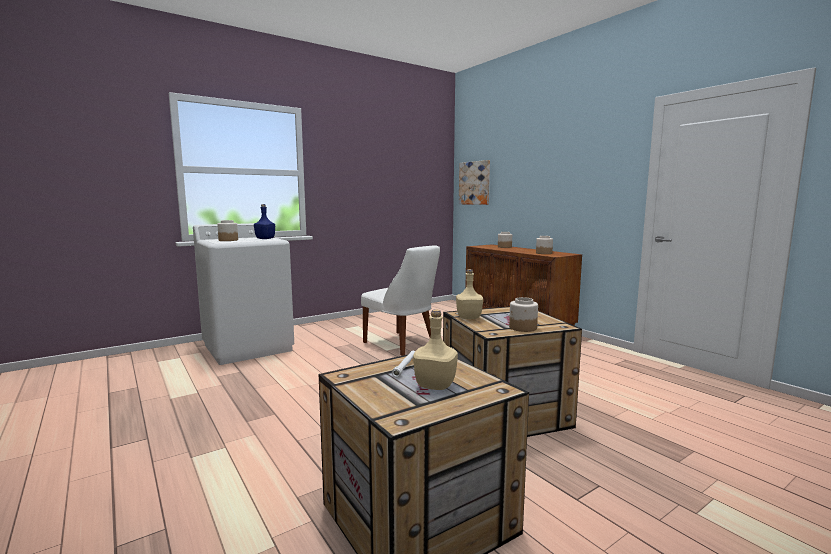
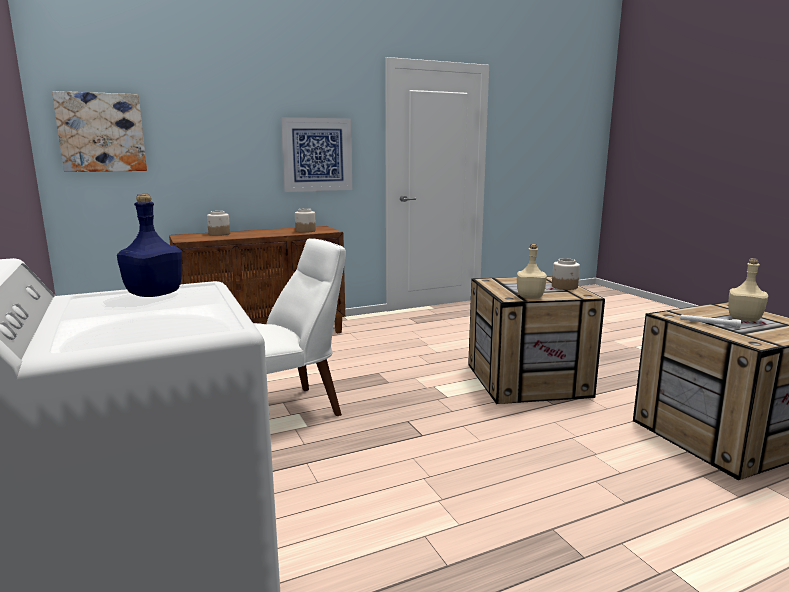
camera: 80 degrees left, 5 degrees up
jar [217,220,238,241] -> none
none -> picture [281,117,352,192]

